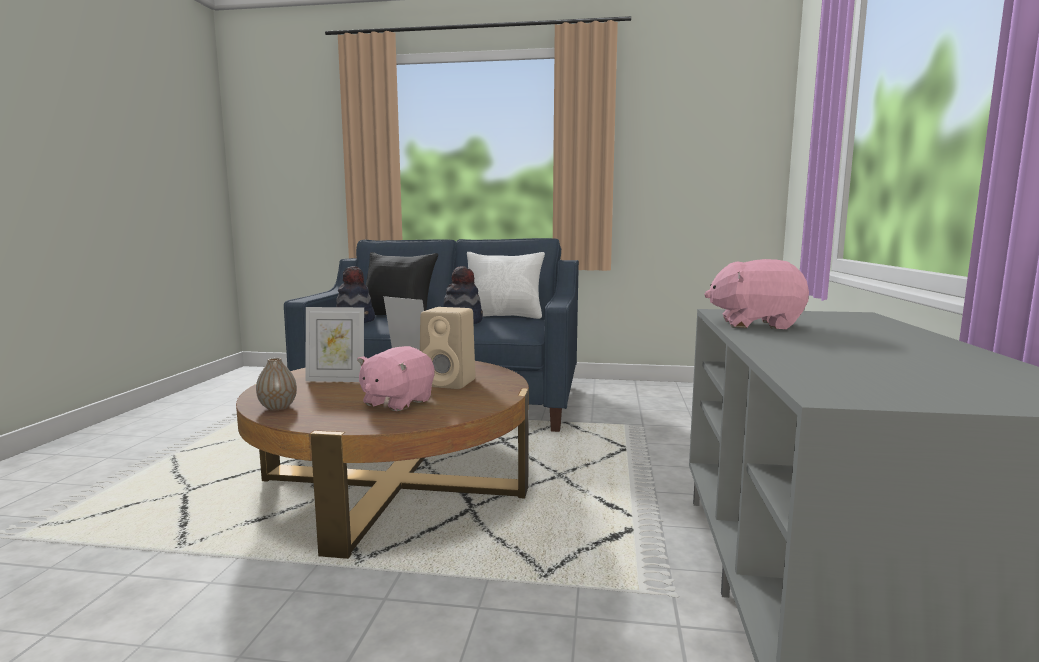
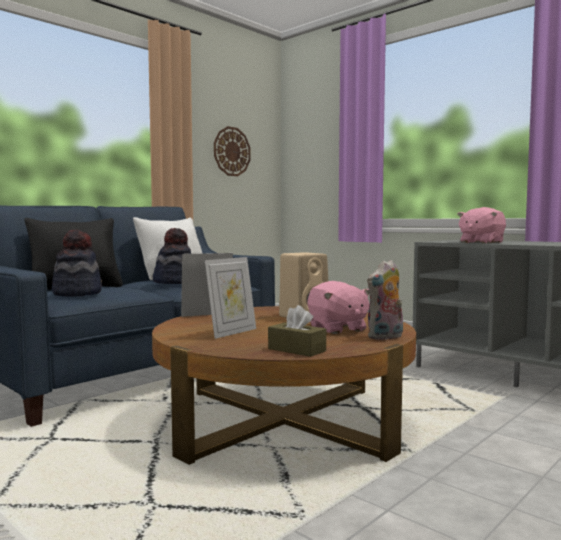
camera: 55 degrees left, 5 degrees down
vase [256,358,297,410] -> brown tissue box [268,305,326,357]
none -> wall clock [214,126,250,176]
none -> plush toy [367,260,403,340]

